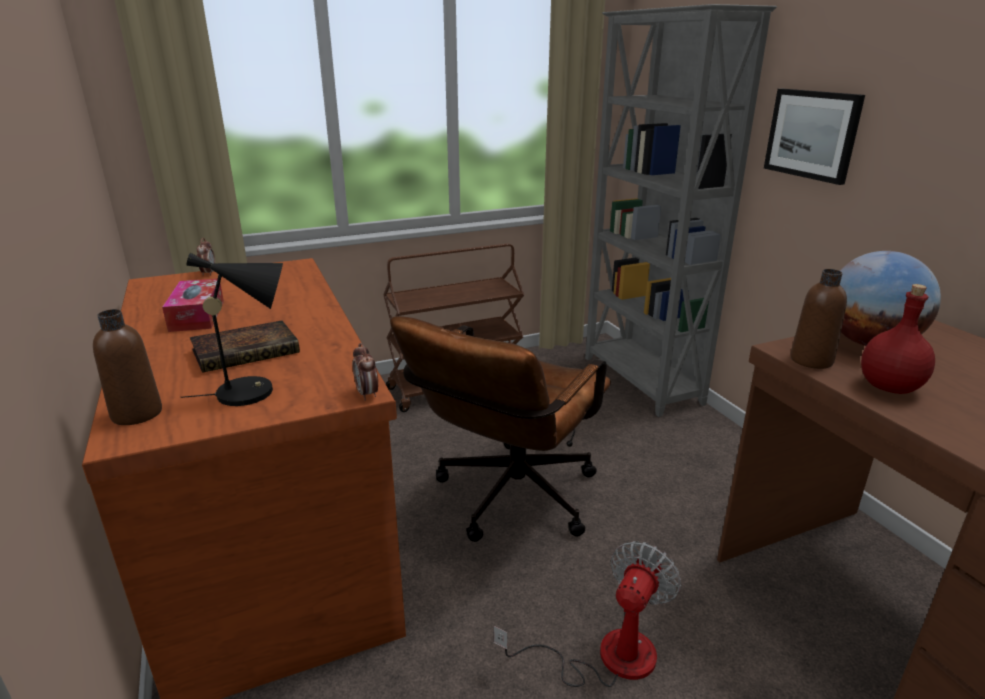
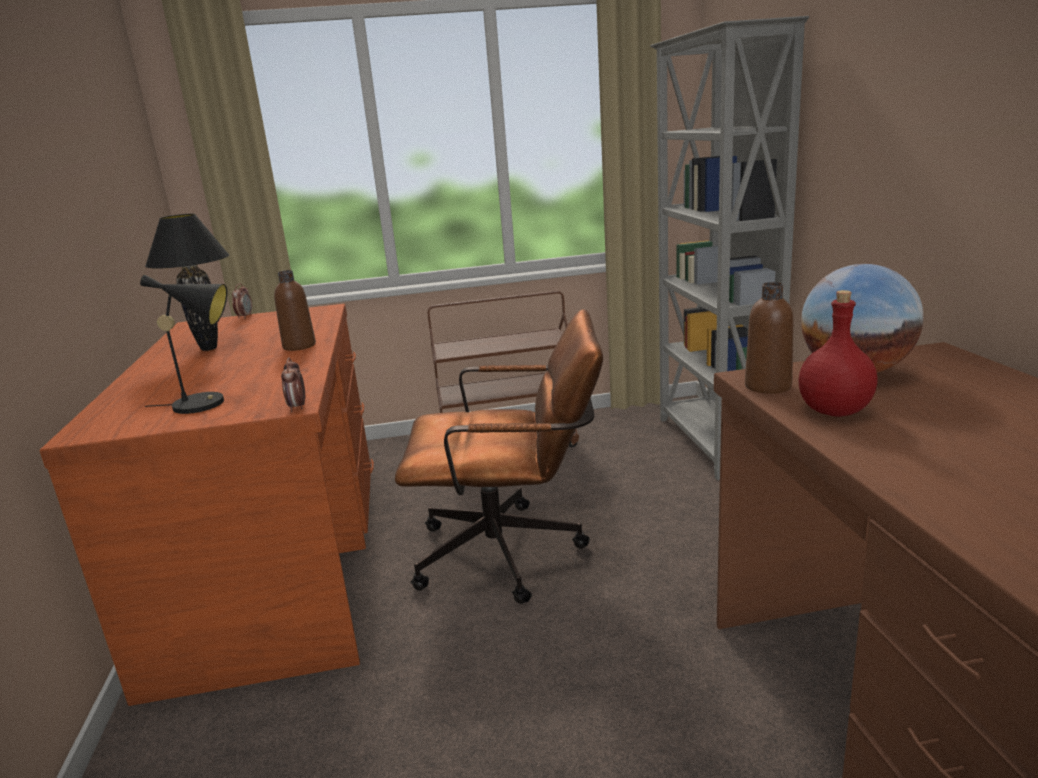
camera: 15 degrees right, 5 degrees down
brown bottle [93,309,162,425] -> brown bottle moved to [274,270,316,351]
tissue box [162,279,224,332] -> black table lamp [145,214,229,351]
book [190,321,300,373] -> none
brown office chair [390,316,611,542] -> brown office chair turned 135 degrees counterclockwise [395,309,603,604]
fan [494,541,681,687] -> none
picture [764,89,865,185] -> none

